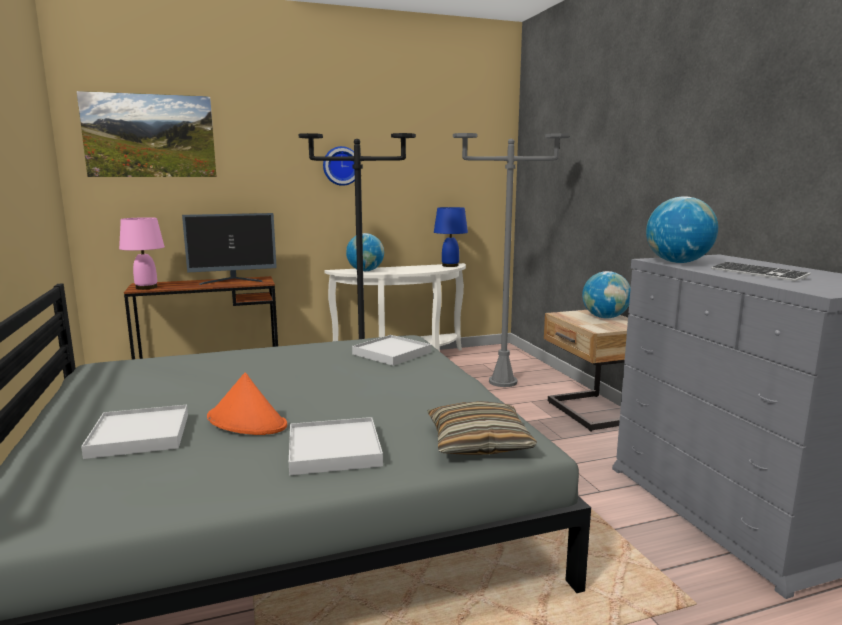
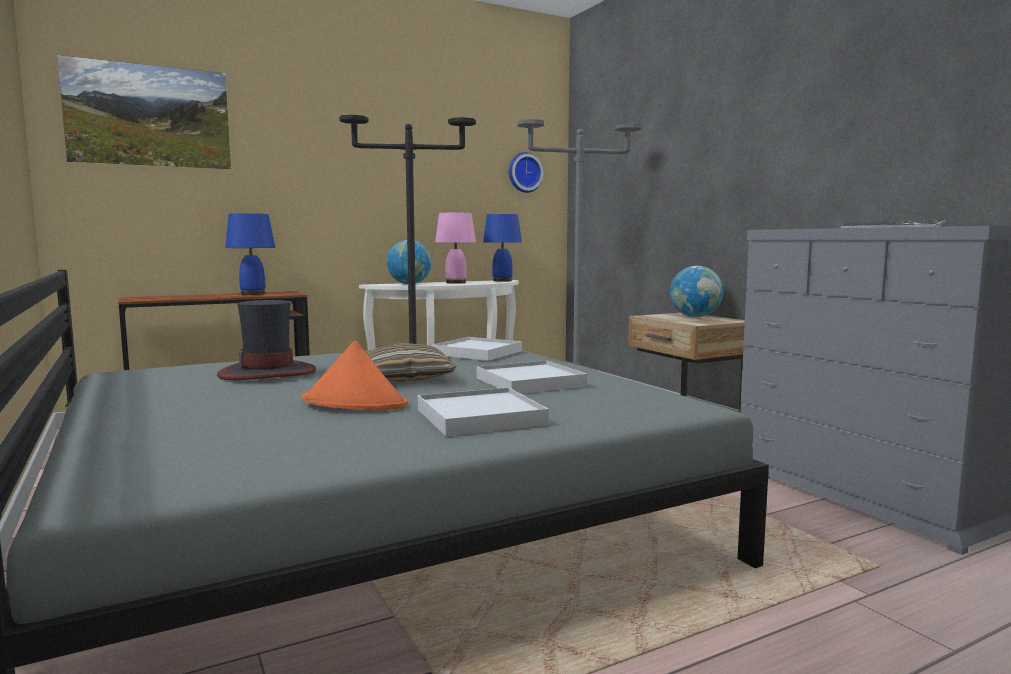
camera: 10 degrees left, 5 degrees down
white tray [81,405,188,459] -> white tray moved to [477,360,587,394]
pink table lamp [119,217,165,290] -> pink table lamp moved to [435,213,476,284]
monitor [182,213,277,285] -> blue table lamp [225,213,275,295]
wall clock [323,146,355,186] -> wall clock moved to [509,152,544,193]
pillow [427,401,537,455] -> pillow moved to [365,343,456,382]
globe [646,196,718,263] -> none
none -> hat [217,300,316,380]

